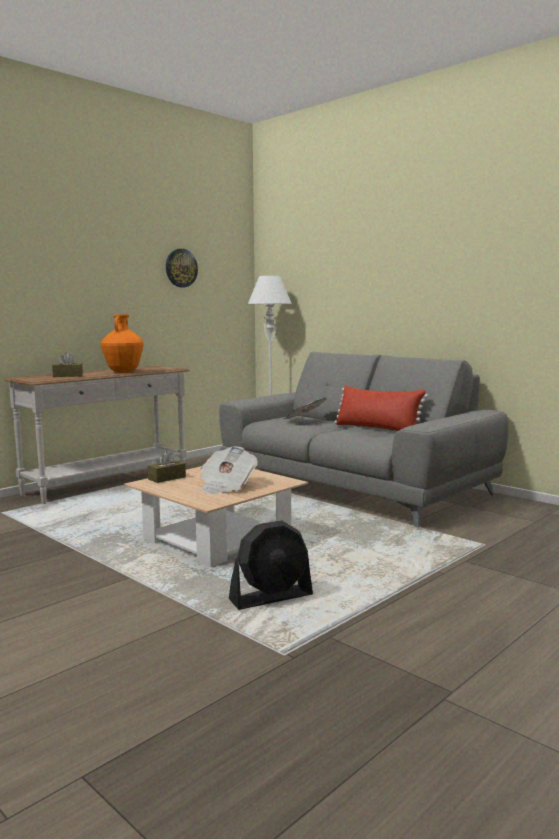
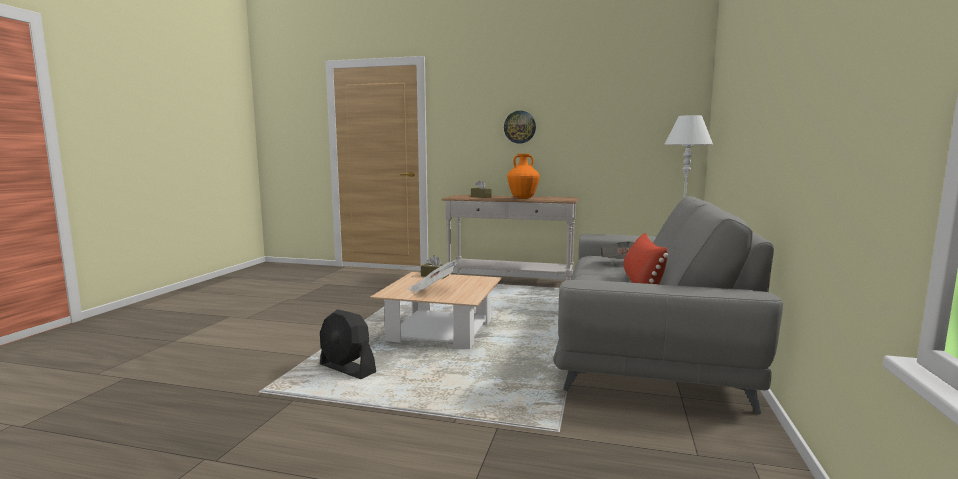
camera: 60 degrees right, 0 degrees up
wall clock [166,249,198,288] -> wall clock moved to [504,111,536,143]

